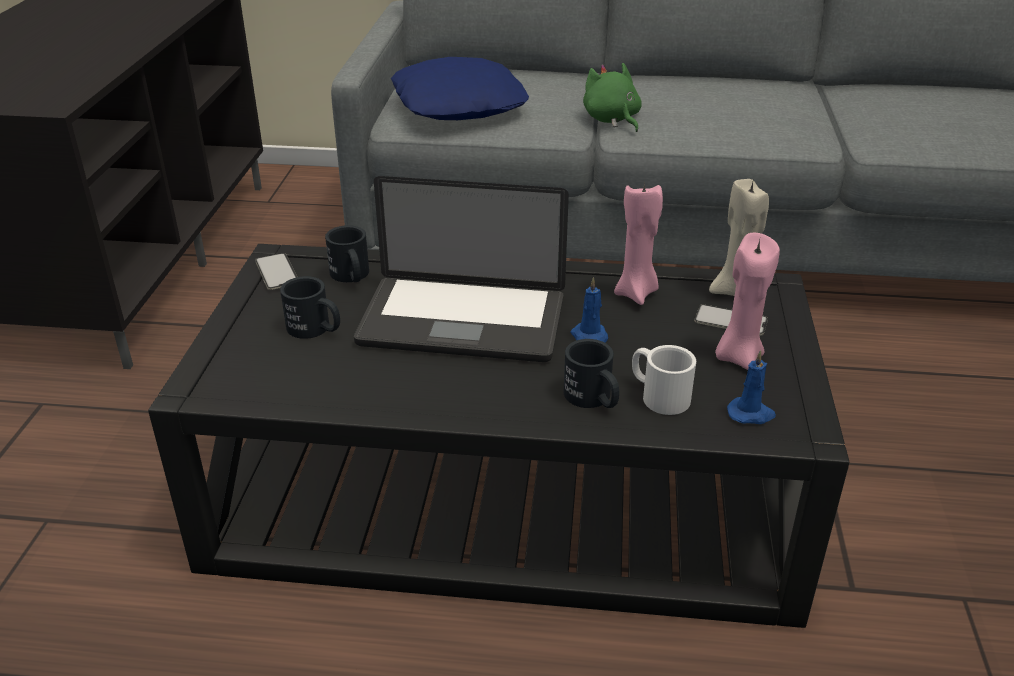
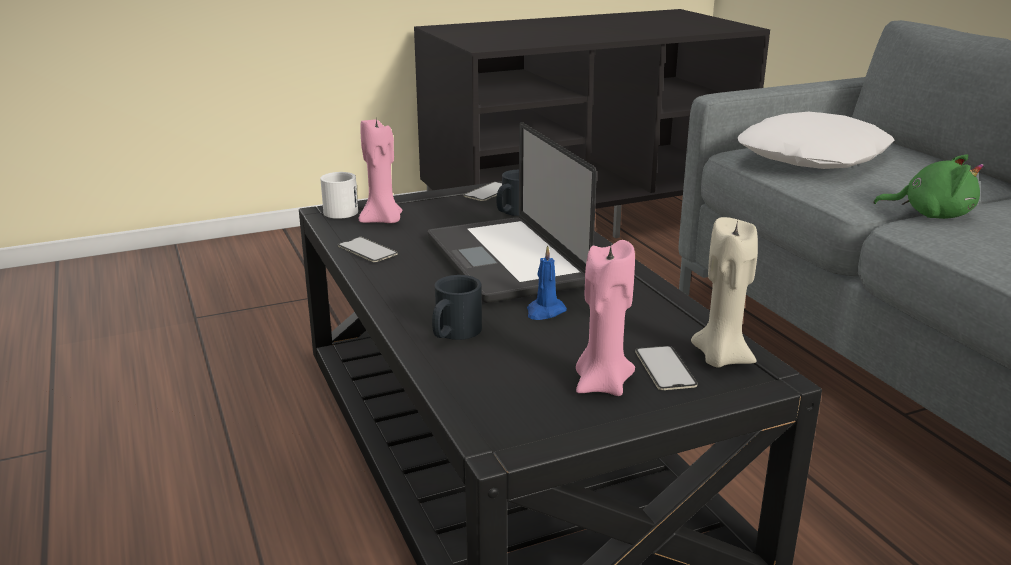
camera: 60 degrees right, 10 degrees down
black mug [280,276,340,339] -> none
blue pillow [391,57,529,120] -> white pillow [738,112,895,169]
green plush toy [583,63,642,132] -> green plush toy turned 75 degrees clockwise [873,154,984,219]
pink candle [614,183,663,305] -> pink candle moved to [359,117,402,223]
white mug [632,345,696,415] -> white mug moved to [320,172,358,219]
blue candle [727,350,776,424] -> none
none -> phone [338,237,398,262]

